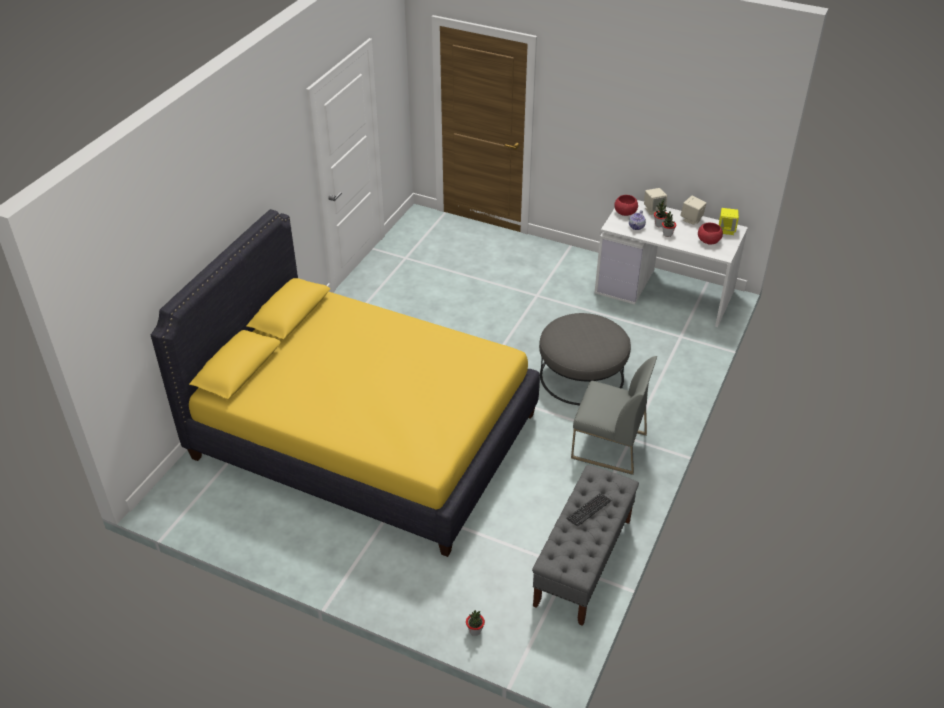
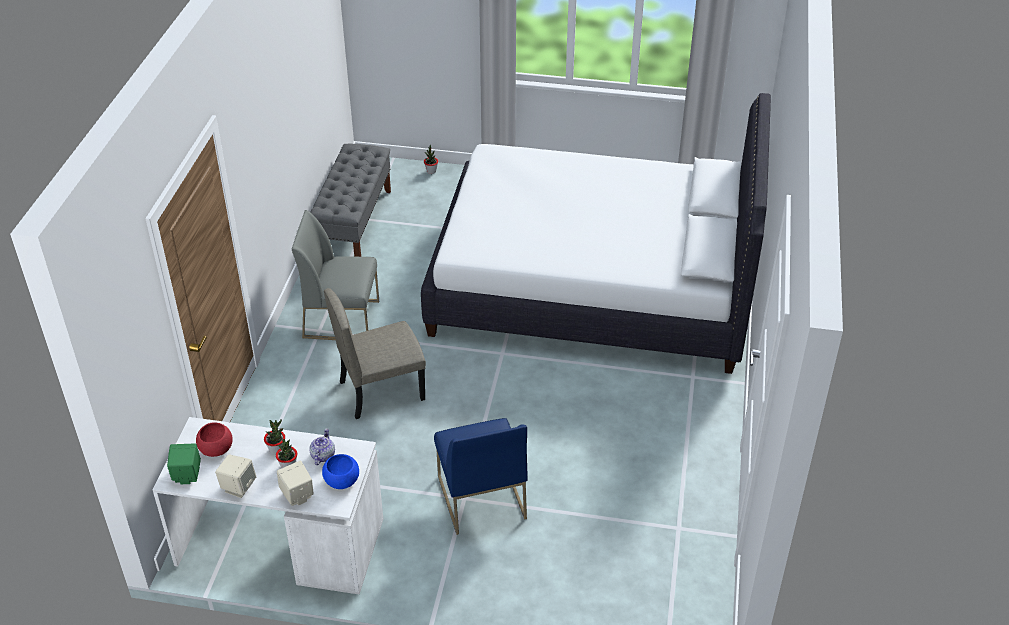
camera: 165 degrees right, 0 degrees up
yellow bed [151,209,540,557] -> white bed [421,93,771,374]
grey ottoman [539,313,631,405] -> beige chair [324,288,426,419]
keyboard [566,493,611,527] -> none
red bowl [614,195,638,216] -> blue bowl [322,454,359,489]
yellow speaker [719,208,739,235] -> green speaker [167,443,201,484]
none -> blue chair [434,418,528,535]

